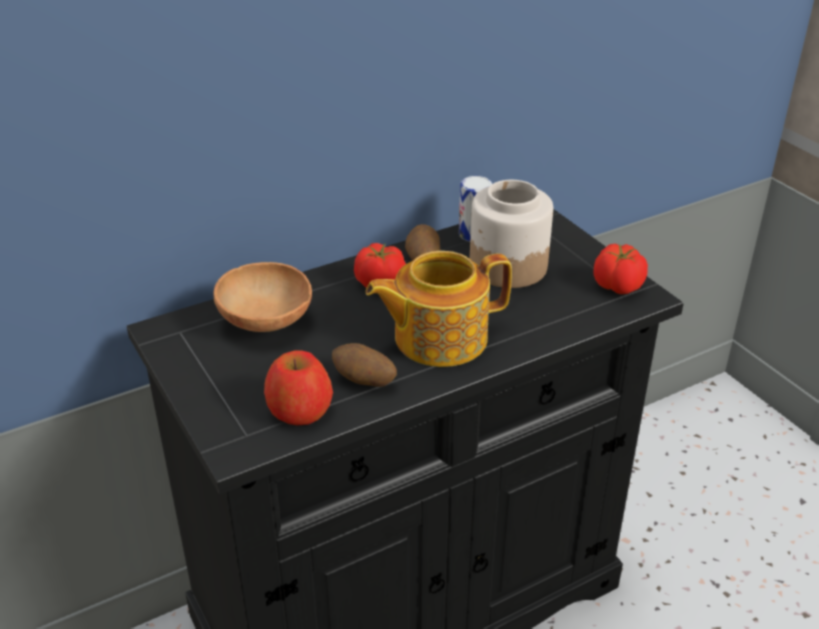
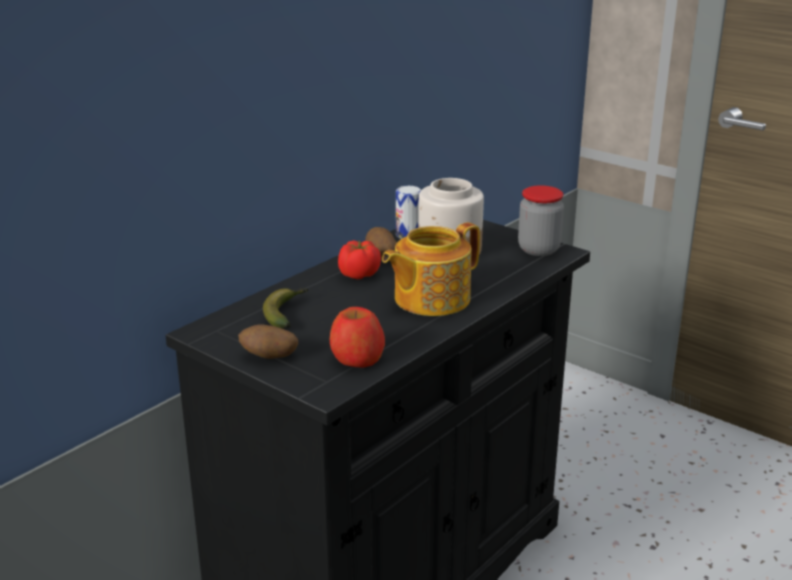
camera: 20 degrees left, 10 degrees down
brown bowl [213,262,312,332] -> banana [263,288,308,329]
potato [332,343,397,387] -> potato moved to [238,324,298,359]
tomato [594,244,648,294] -> jar [518,185,564,256]

